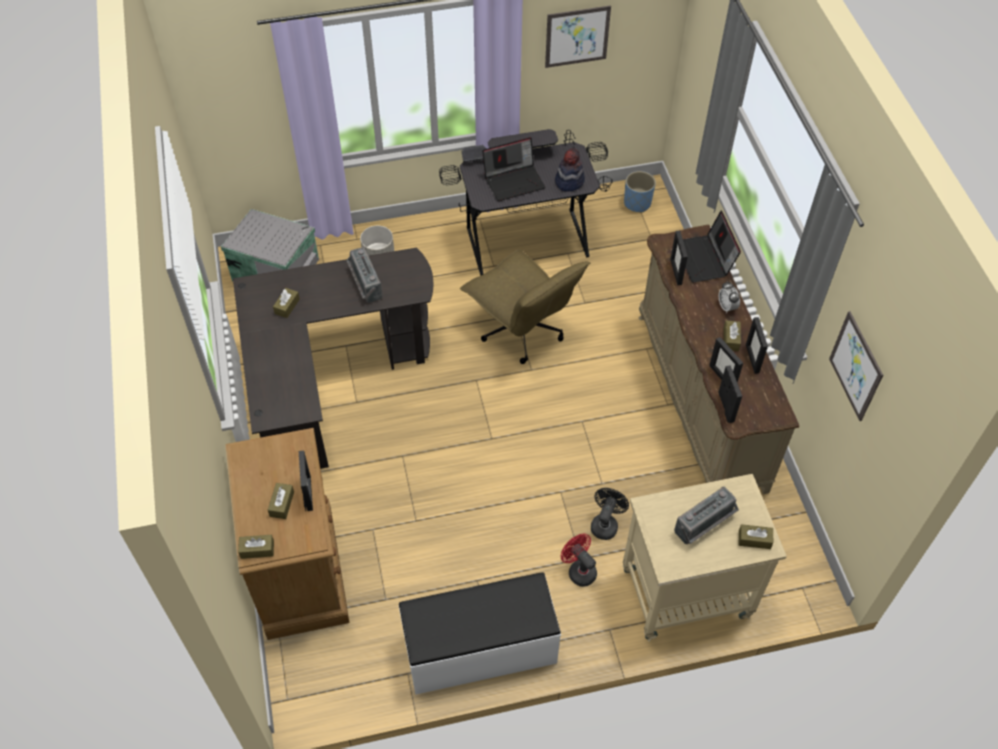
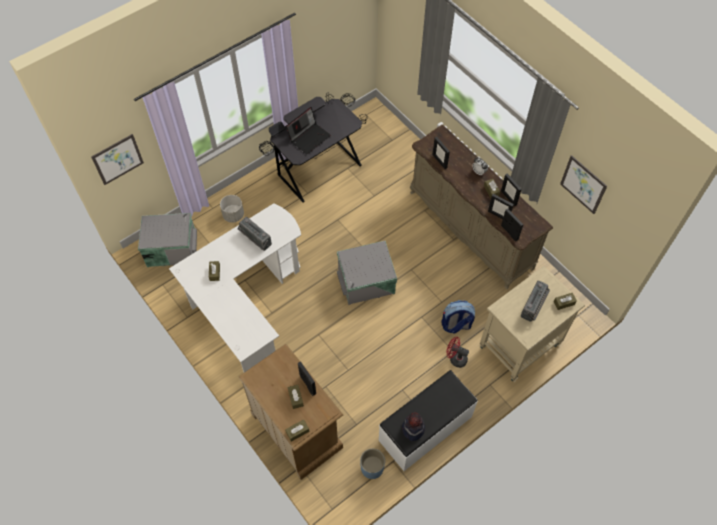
camera: 25 degrees left, 5 degrees up
black desk [233,248,433,469] -> white desk [169,203,301,372]
beige office chair [460,249,590,364] -> none
picture [545,5,611,68] -> picture moved to [91,134,144,185]
hat [555,148,585,192] -> hat moved to [402,412,425,441]
black fan [591,488,629,540] -> backpack [441,300,475,334]
blue planter [624,171,656,213] -> blue planter moved to [360,449,385,479]
laptop [683,211,741,283] -> none
none -> grey storage box [337,241,397,305]

